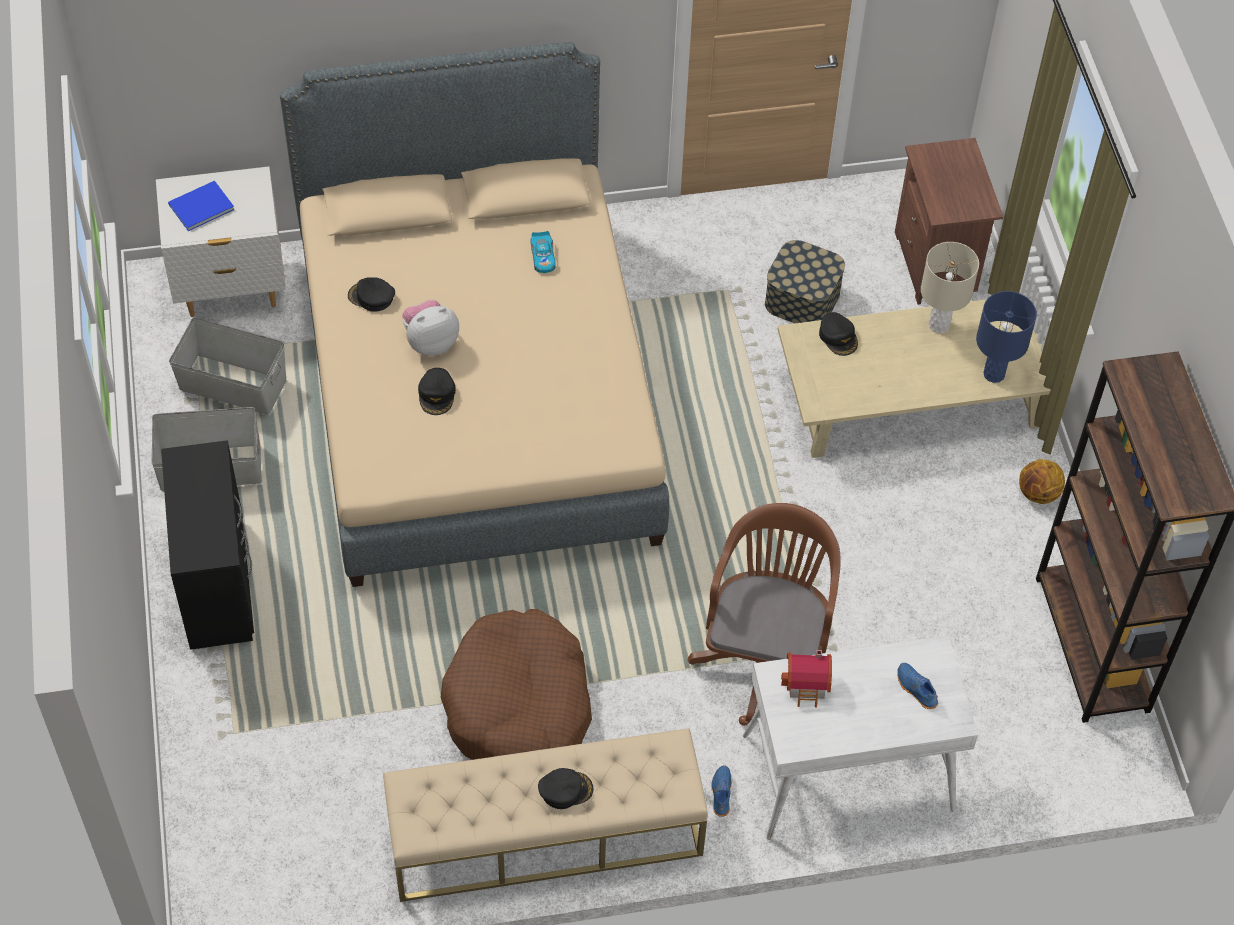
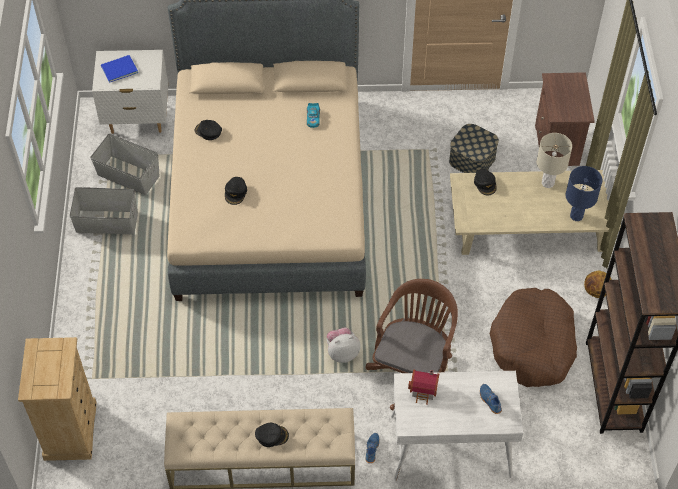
camera: 10 degrees right, 0 degrees up
black dresser [161,440,254,650] -> none
plush toy [402,299,459,356] -> plush toy moved to [327,327,361,363]
brown dog bed [441,609,592,760] -> brown dog bed moved to [490,288,577,387]
none -> beige dresser [18,337,97,461]

